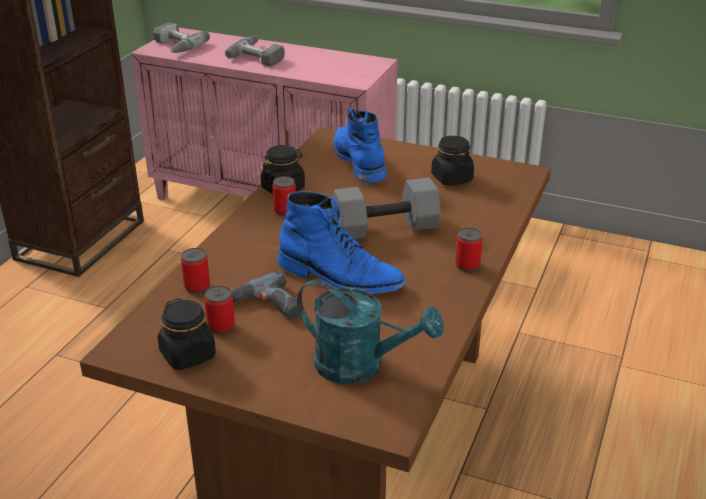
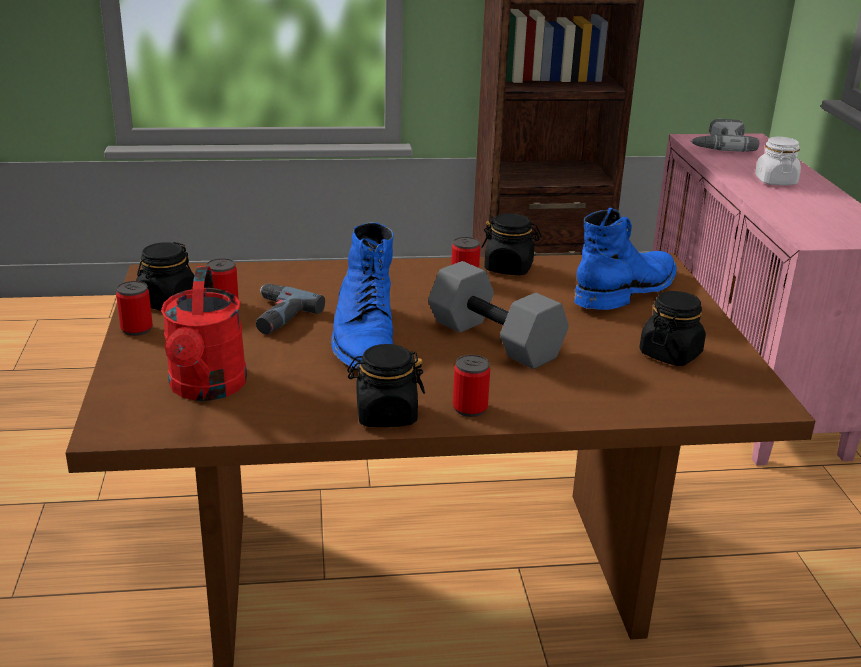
camera: 60 degrees right, 5 degrees down
can [181,248,210,293] -> can moved to [116,281,153,336]
power drill [225,36,285,67] -> white jar [755,137,801,185]
turquoise watering can [297,279,444,384] -> red watering can [161,266,247,401]
none -> black jar [347,344,425,427]

